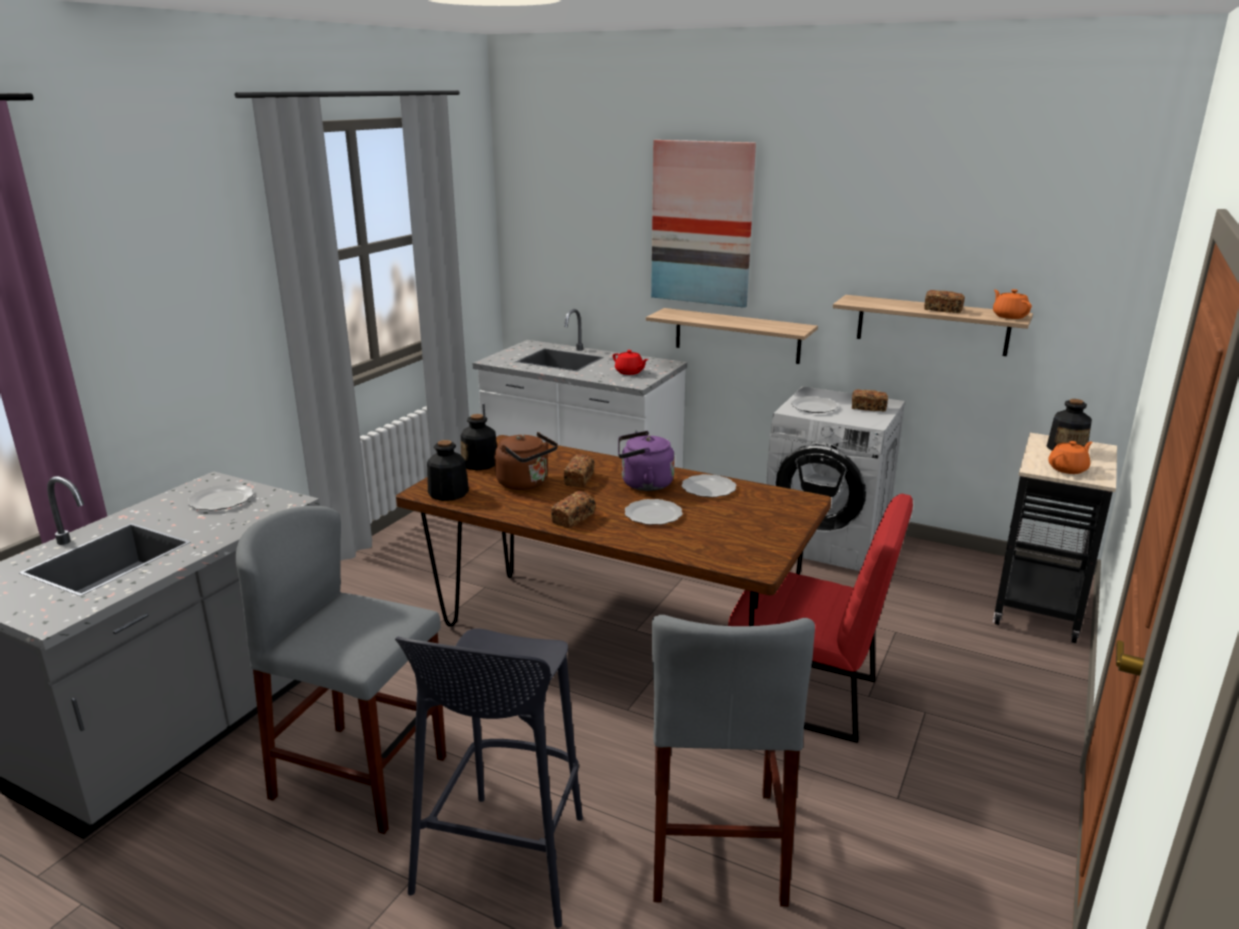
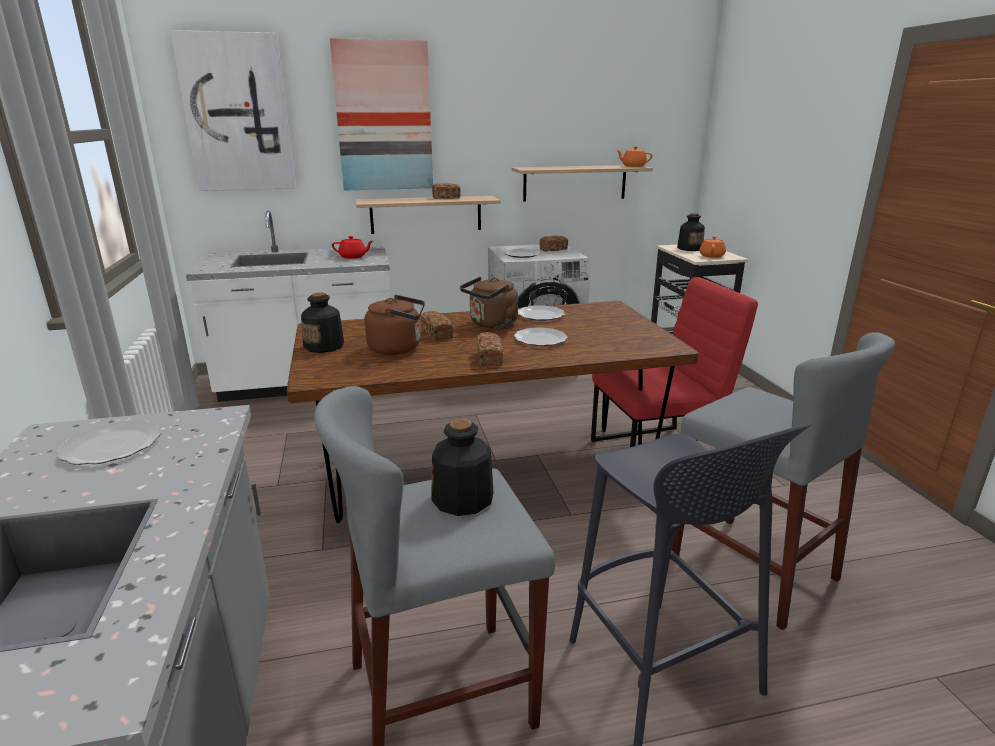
camera: 40 degrees left, 0 degrees up
bottle [427,440,469,501] -> bottle moved to [431,419,494,516]
purple kettle [618,431,675,491] -> brown kettle [460,277,518,328]
bread [924,290,965,313] -> bread moved to [432,183,461,199]
none -> picture [170,30,296,191]

